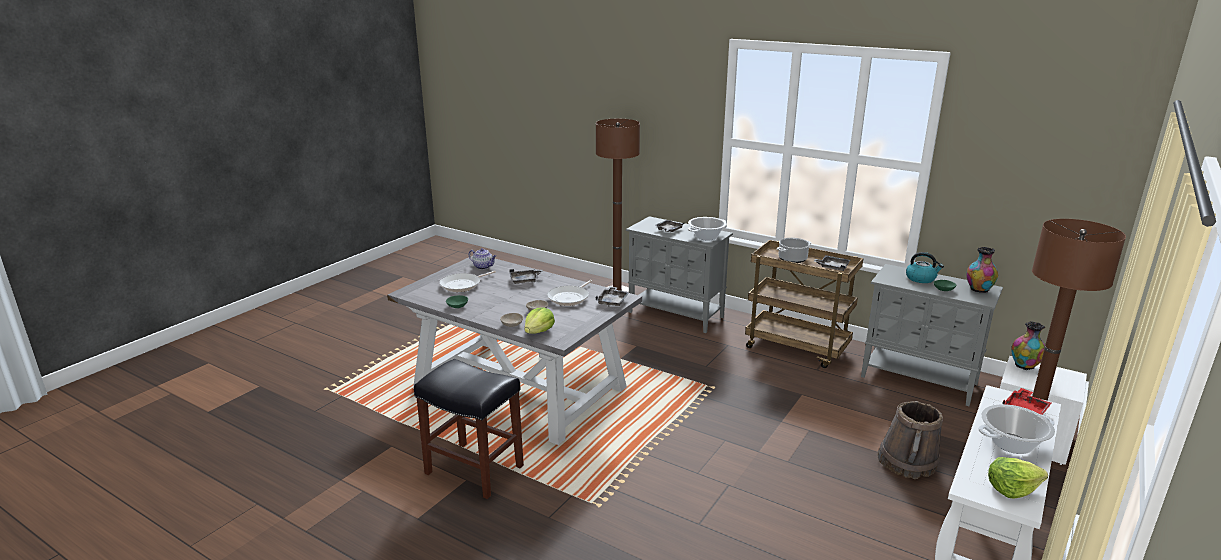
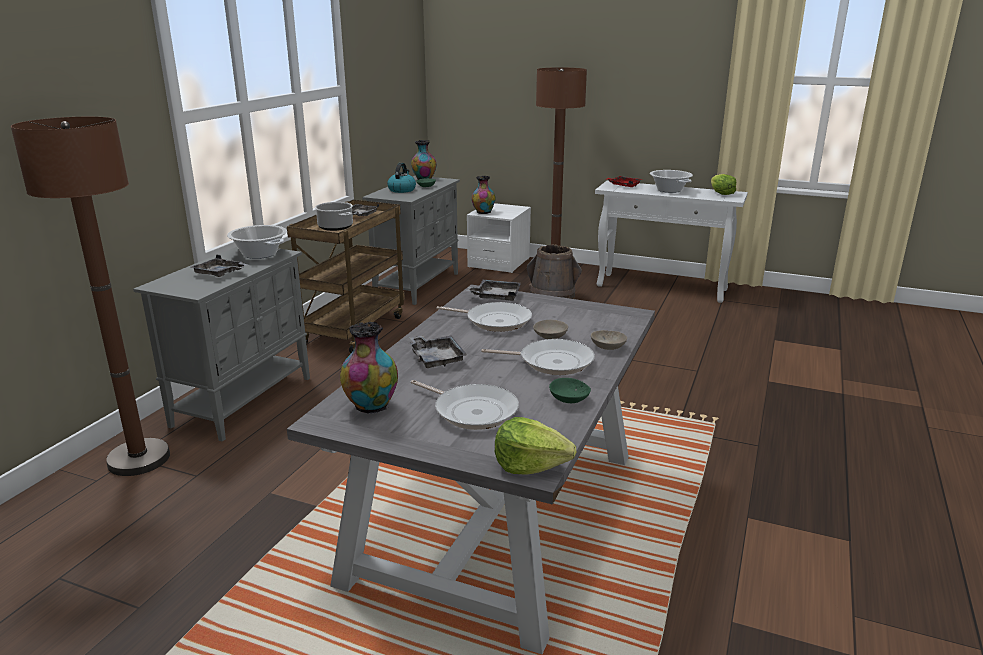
camera: 100 degrees left, 0 degrees up
black stool [414,359,524,499] -> none
teapot [469,248,496,270] -> vase [340,322,398,414]
lettuce [524,307,555,334] -> lettuce moved to [495,417,576,475]
none -> frying pan [481,339,595,375]

